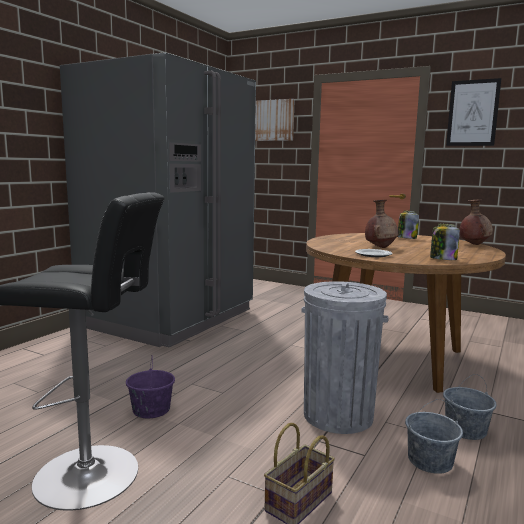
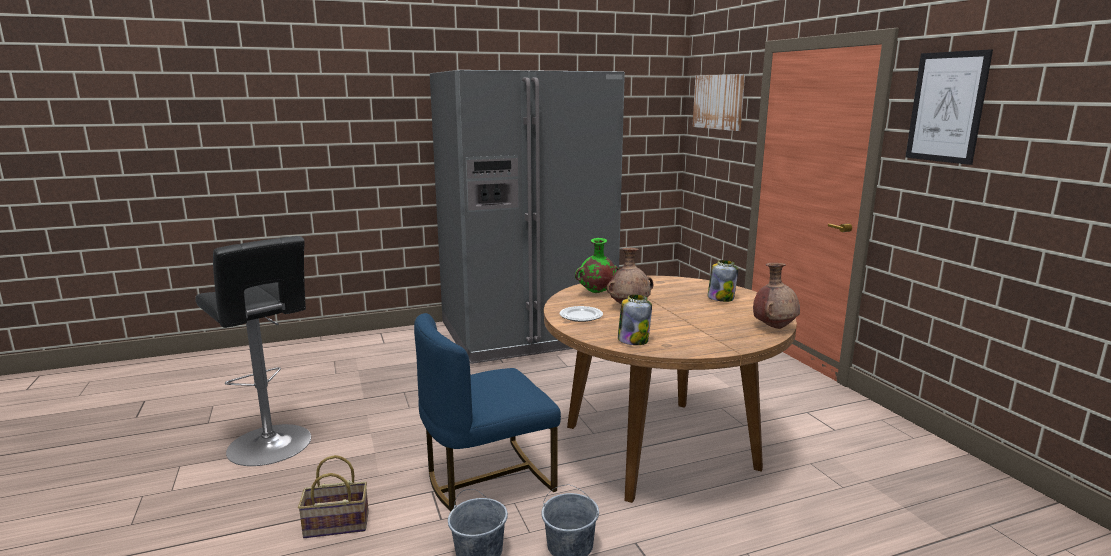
camera: 40 degrees right, 5 degrees up
purple bucket [126,355,175,418] -> none
grey trash can [302,281,389,434] -> blue chair [414,313,561,511]
none -> green vase [575,238,619,293]

